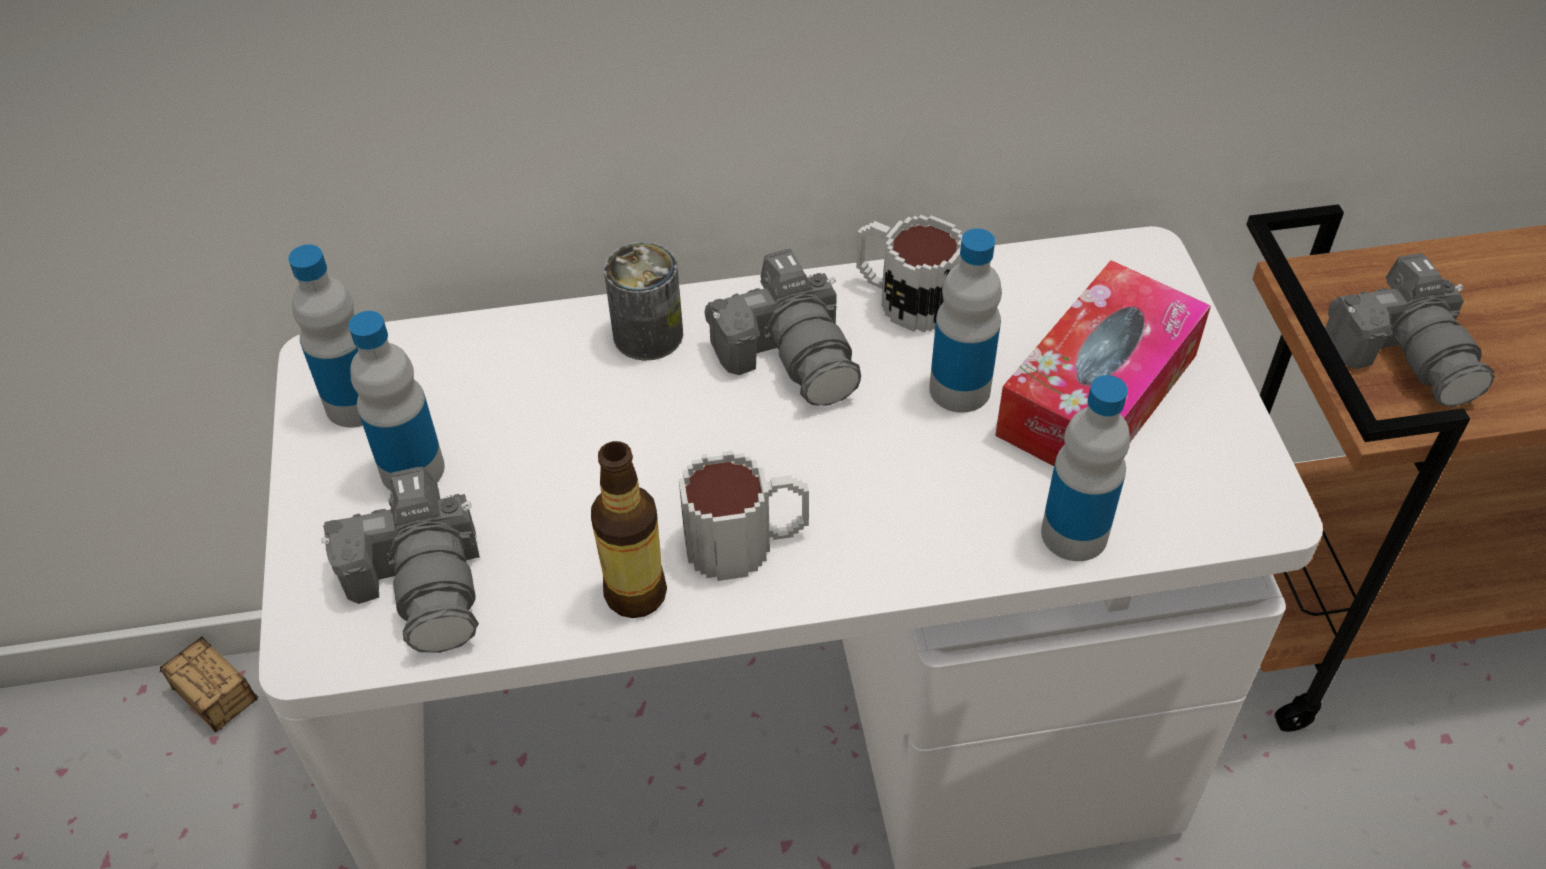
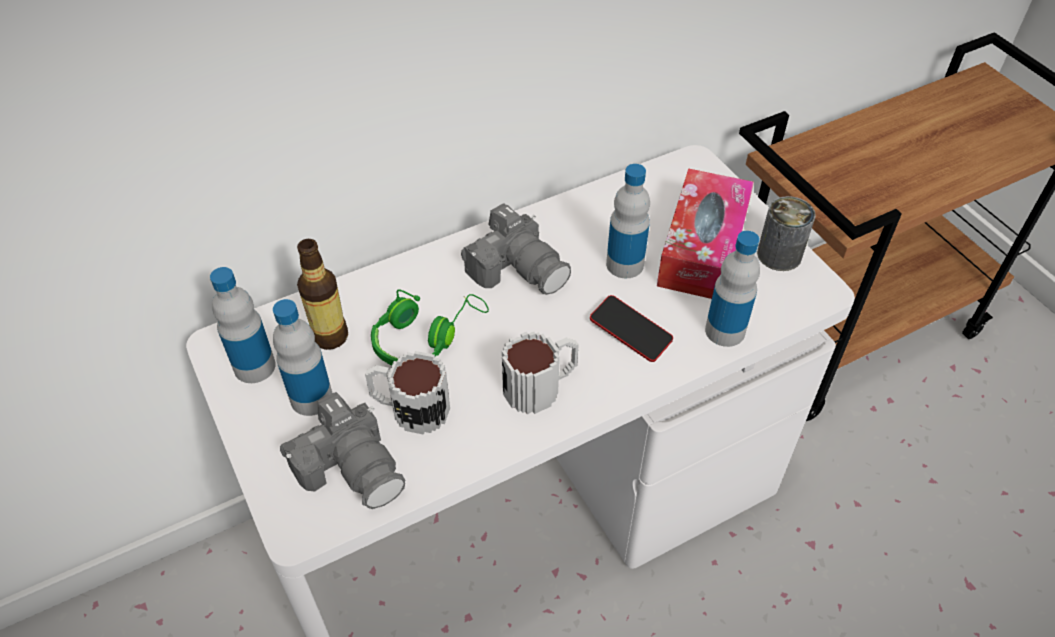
camera: 20 degrees left, 0 degrees up
storage box [160,636,258,733] -> none
bottle [591,441,667,618] -> bottle moved to [297,239,348,350]
can [604,242,683,361] -> can moved to [757,196,816,271]
mug [856,215,963,333] -> mug moved to [365,351,450,435]
camera [1325,253,1495,407] -> none
none -> green headphones [371,289,489,365]
none -> phone [590,295,673,362]

